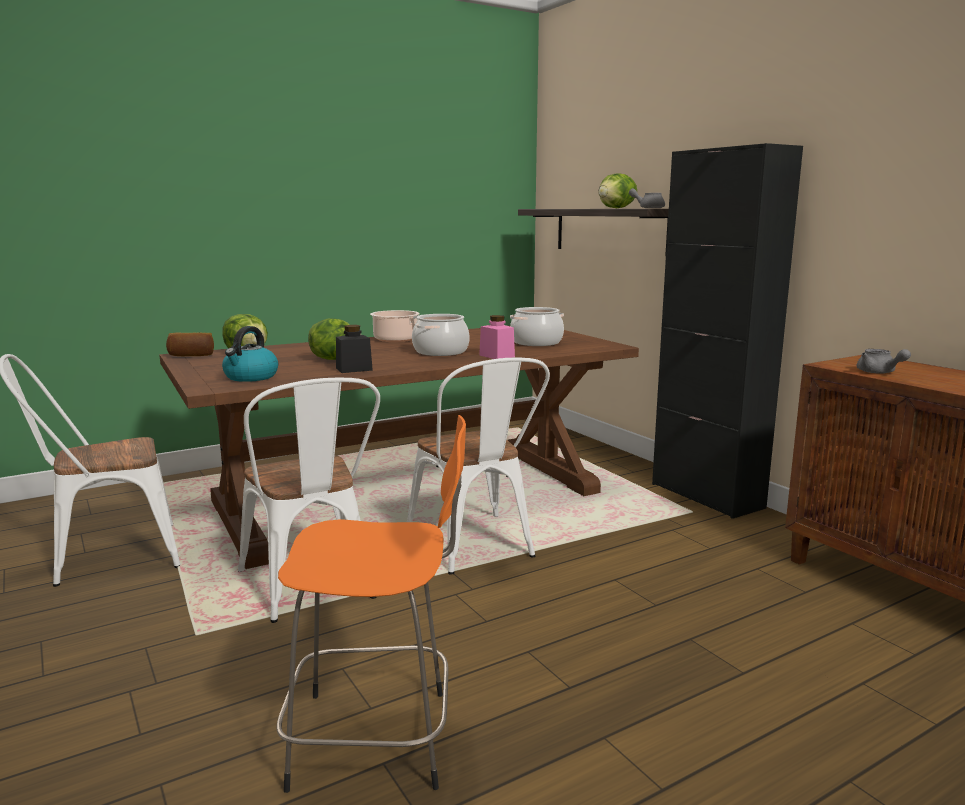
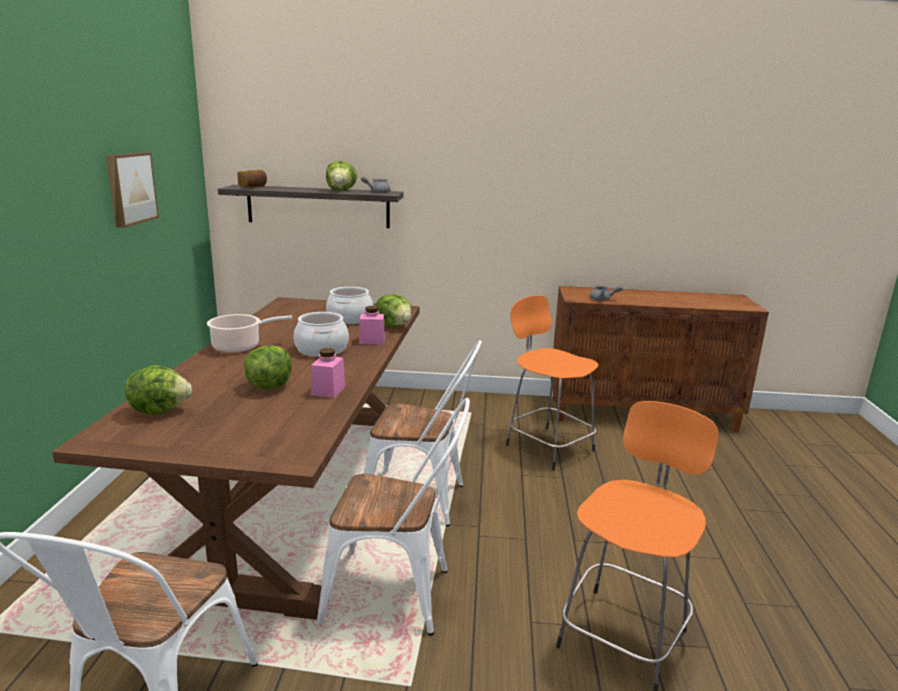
camera: 55 degrees left, 5 degrees up
bread [166,332,214,356] -> bread moved to [237,170,267,187]
kettle [222,326,278,382] -> none
black jar [336,325,373,373] -> pink jar [311,348,345,398]
black cabinet [652,143,803,519] -> none
none -> picture [106,152,159,228]
none -> lettuce [376,294,412,327]
none -> orange stool [506,295,599,471]

